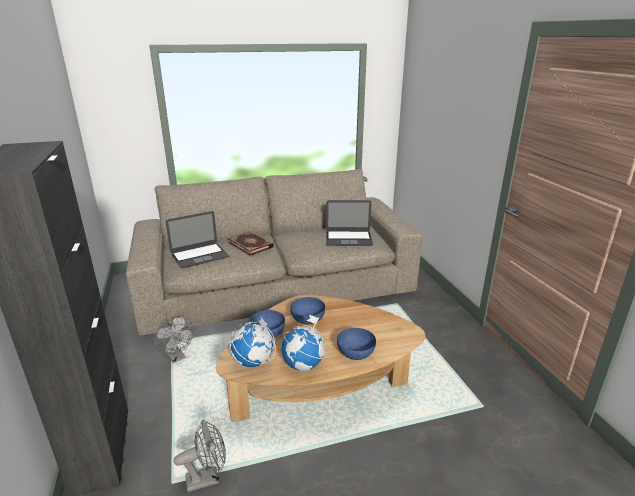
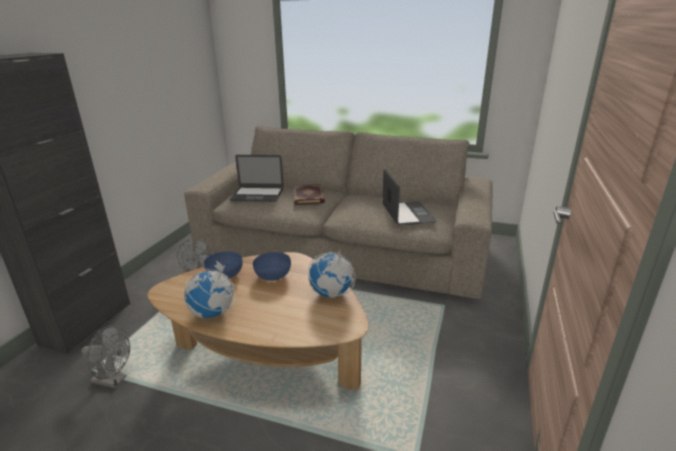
camera: 35 degrees right, 0 degrees up
globe [229,317,276,367] -> globe moved to [308,249,356,298]
laptop [326,200,373,246] -> laptop turned 135 degrees counterclockwise [382,169,437,226]
blue bowl [337,328,376,360] -> none

